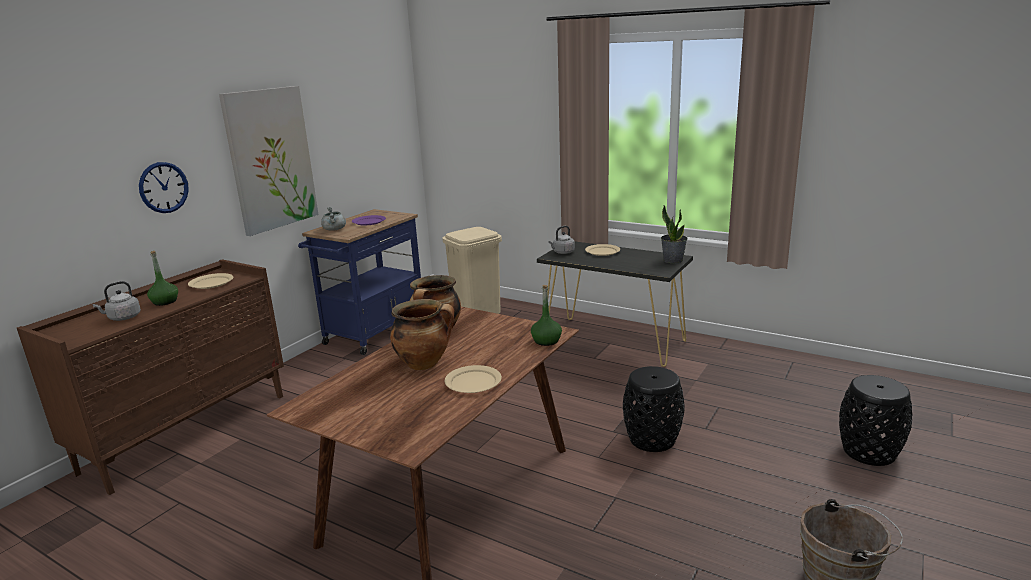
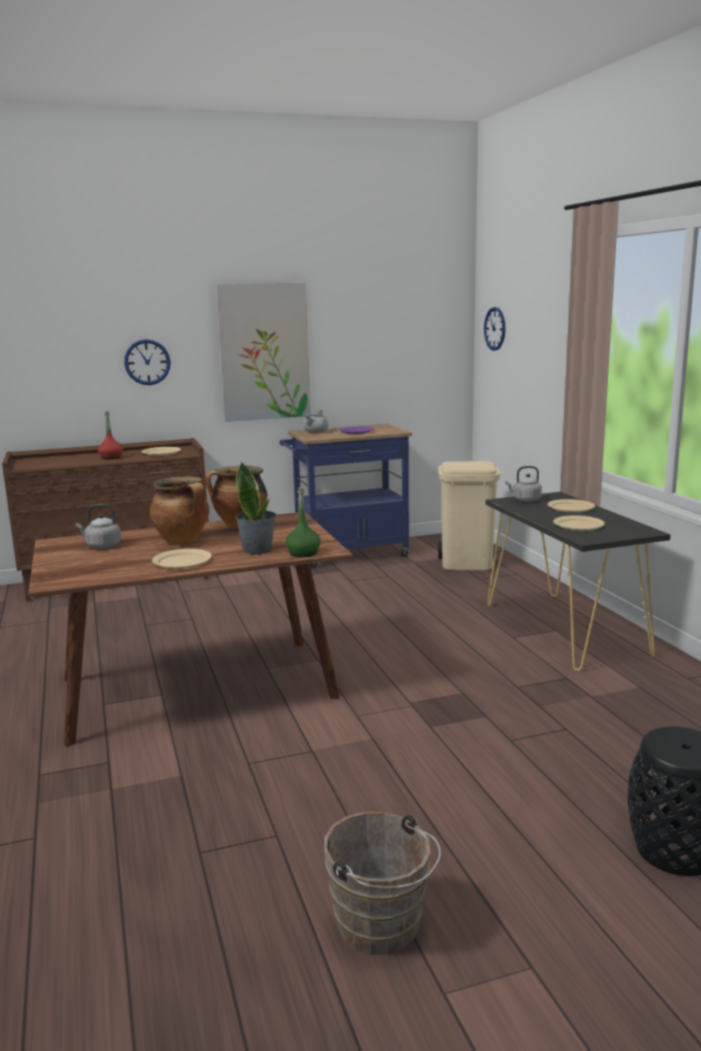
camera: 40 degrees right, 5 degrees down
grey kettle [93,281,141,321] -> grey kettle moved to [76,504,121,548]
green bottle [147,251,178,306] -> red bottle [98,411,123,460]
black stool [623,366,684,452] -> none
potted plant [661,205,688,263] -> potted plant moved to [235,462,276,555]
none -> wall clock [484,307,506,351]
none -> beige plate [553,515,605,531]

